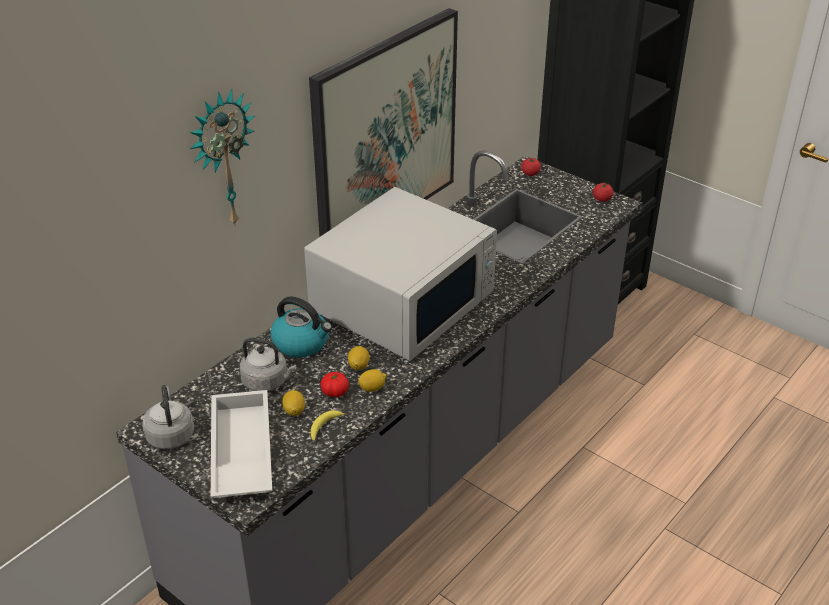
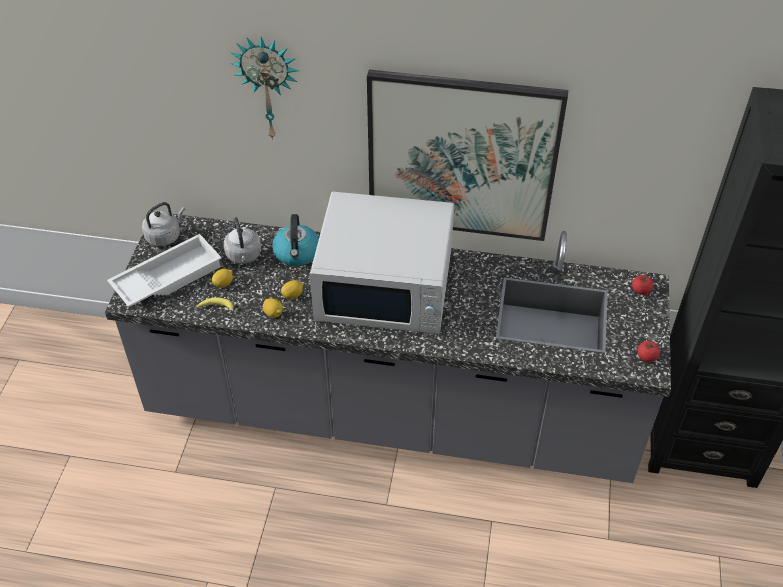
camera: 60 degrees right, 10 degrees up
tomato [321,372,349,397] -> none

